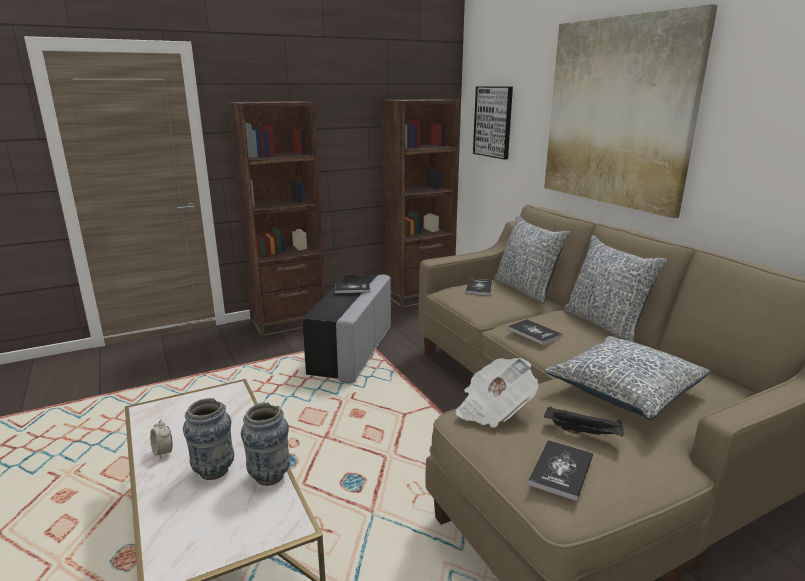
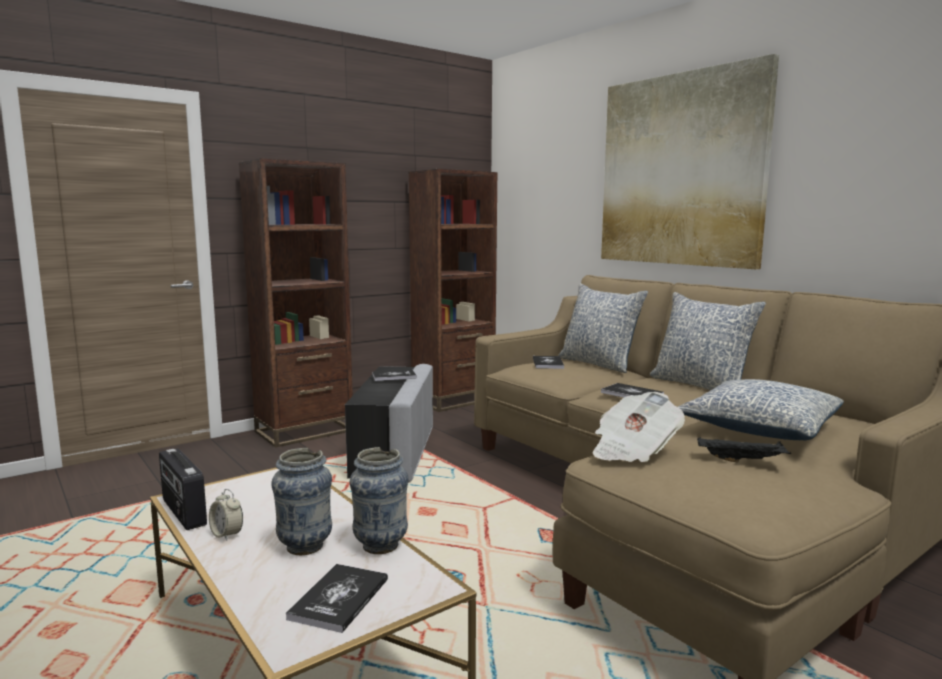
camera: 10 degrees left, 10 degrees down
picture [473,86,513,160] -> none
book [528,440,593,501] -> book moved to [286,564,388,633]
none -> radio [159,448,207,530]

